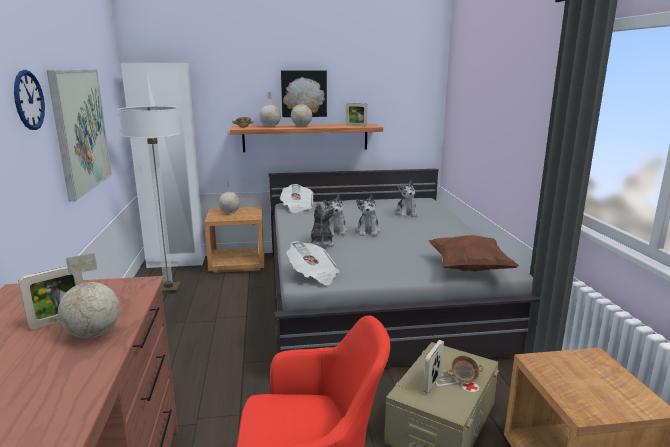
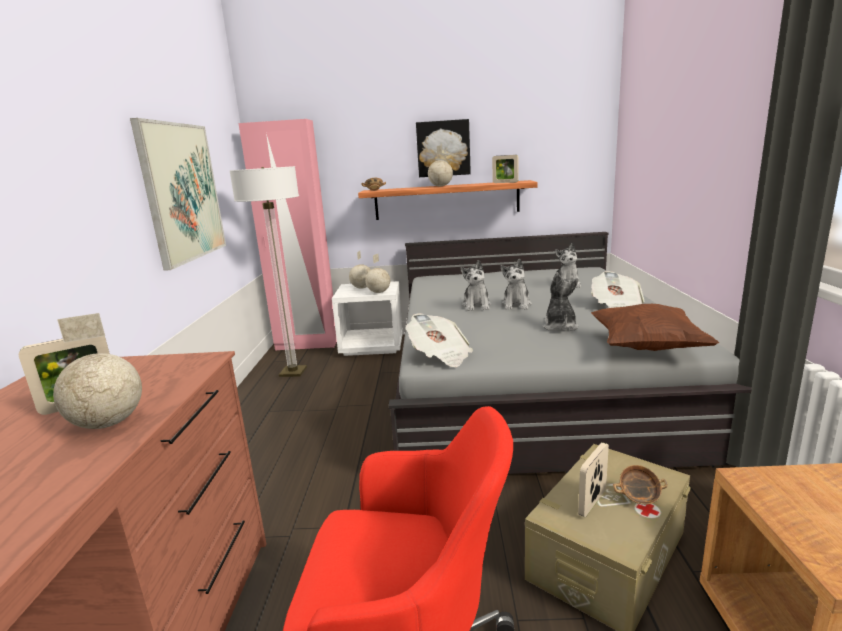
camera: 10 degrees right, 0 degrees up
wall clock [14,70,45,130] -> none
white wardrobe [121,63,205,268] -> pink wardrobe [238,119,337,351]
brown nightstand [204,206,264,273] -> white nightstand [332,281,403,356]
globe [259,92,281,127] -> globe moved to [365,254,390,293]
newspaper [280,184,313,213] -> newspaper moved to [591,271,644,308]
plush toy [309,202,335,247] -> plush toy moved to [543,272,579,331]

